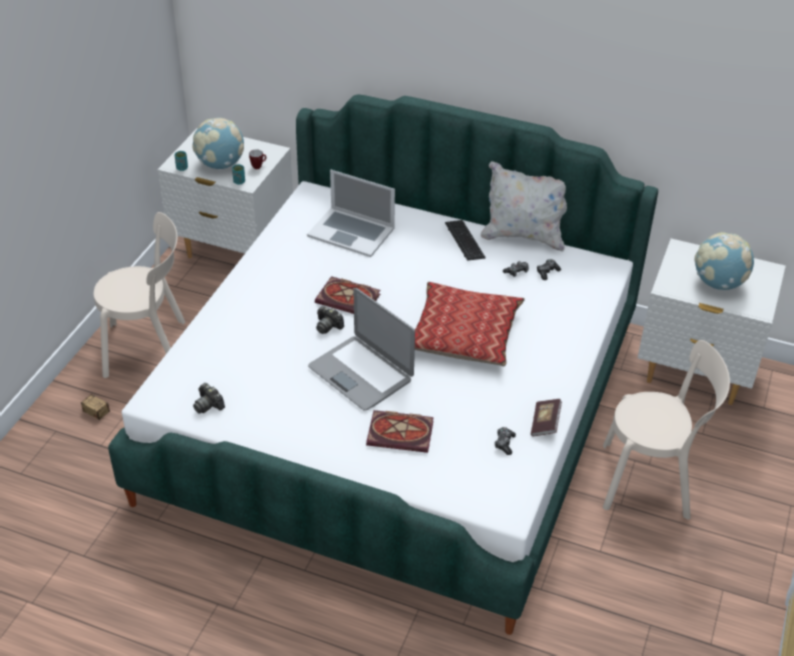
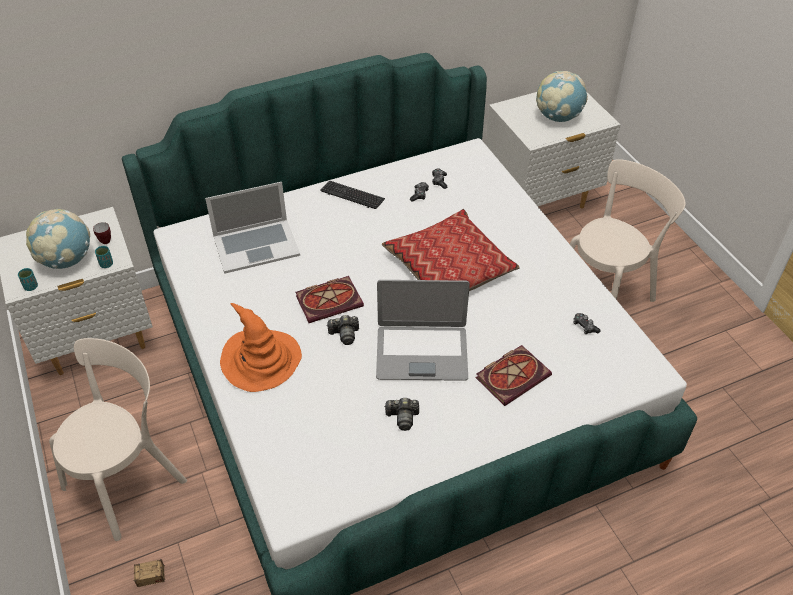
camera: 45 degrees left, 5 degrees up
camera [193,383,225,414] -> camera moved to [384,398,419,431]
white pillow [481,161,567,252] -> none
book [531,399,562,436] -> none
none -> orange hat [220,303,302,392]

